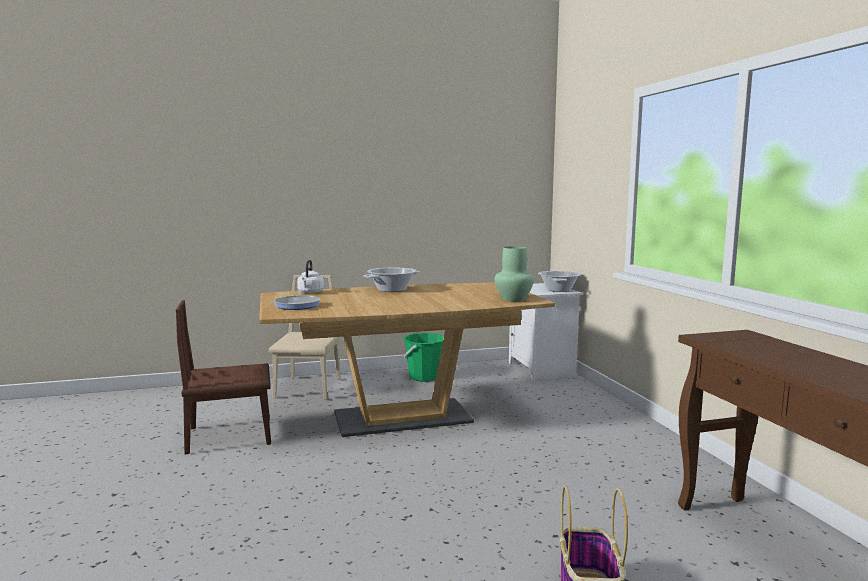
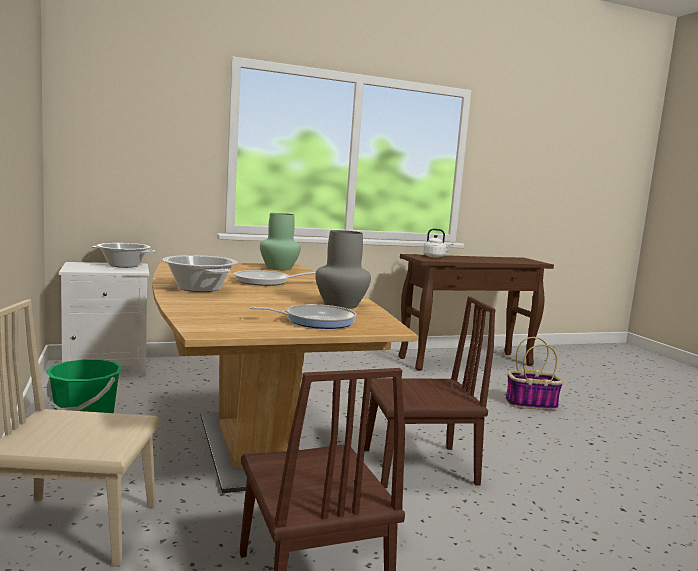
camera: 95 degrees left, 0 degrees up
white kettle [297,260,324,294] -> white kettle moved to [423,229,454,258]
none -> frying pan [234,270,316,286]
none -> grey vase [315,230,371,309]
none -> brown chair [365,296,496,488]

